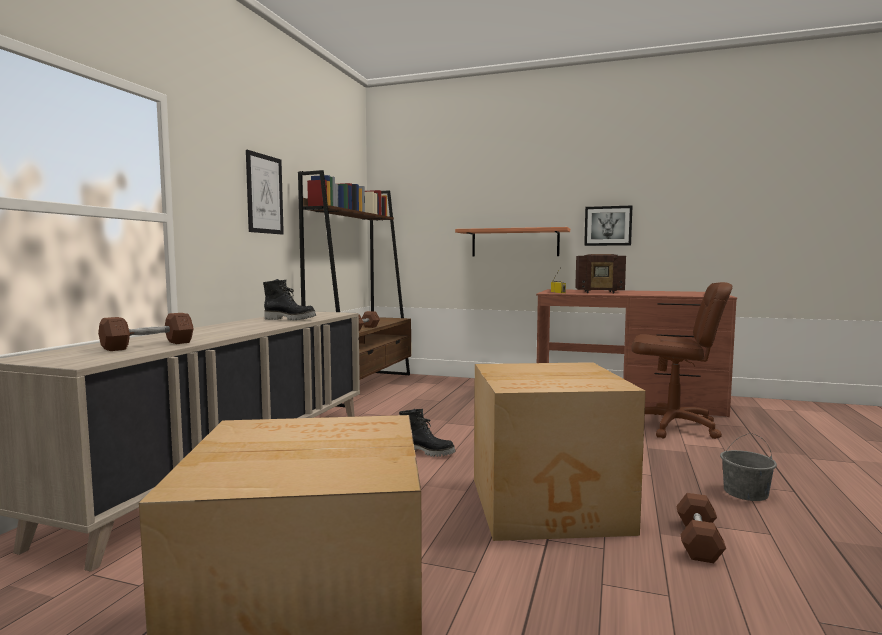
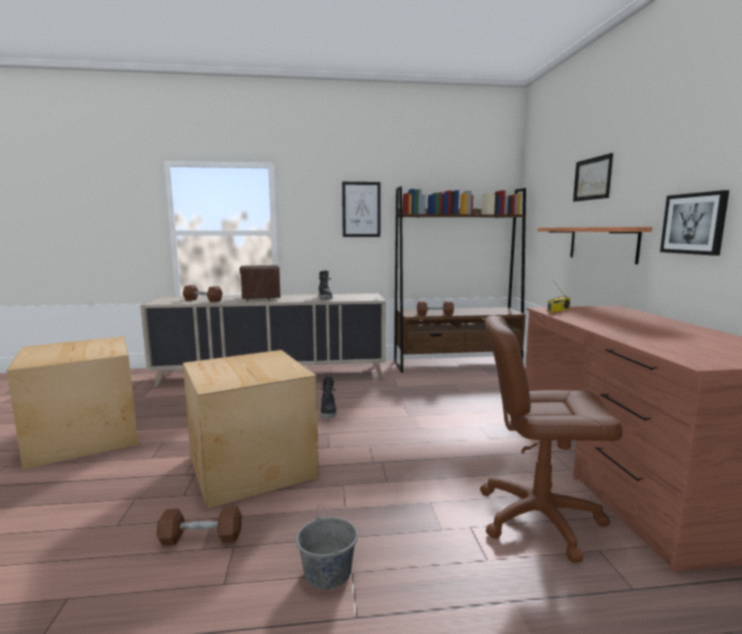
camera: 65 degrees right, 5 degrees up
radio [575,254,626,293] -> radio moved to [240,265,280,301]
brown office chair [631,282,732,439] -> brown office chair turned 105 degrees clockwise [480,316,623,563]
none -> picture [573,153,613,202]

